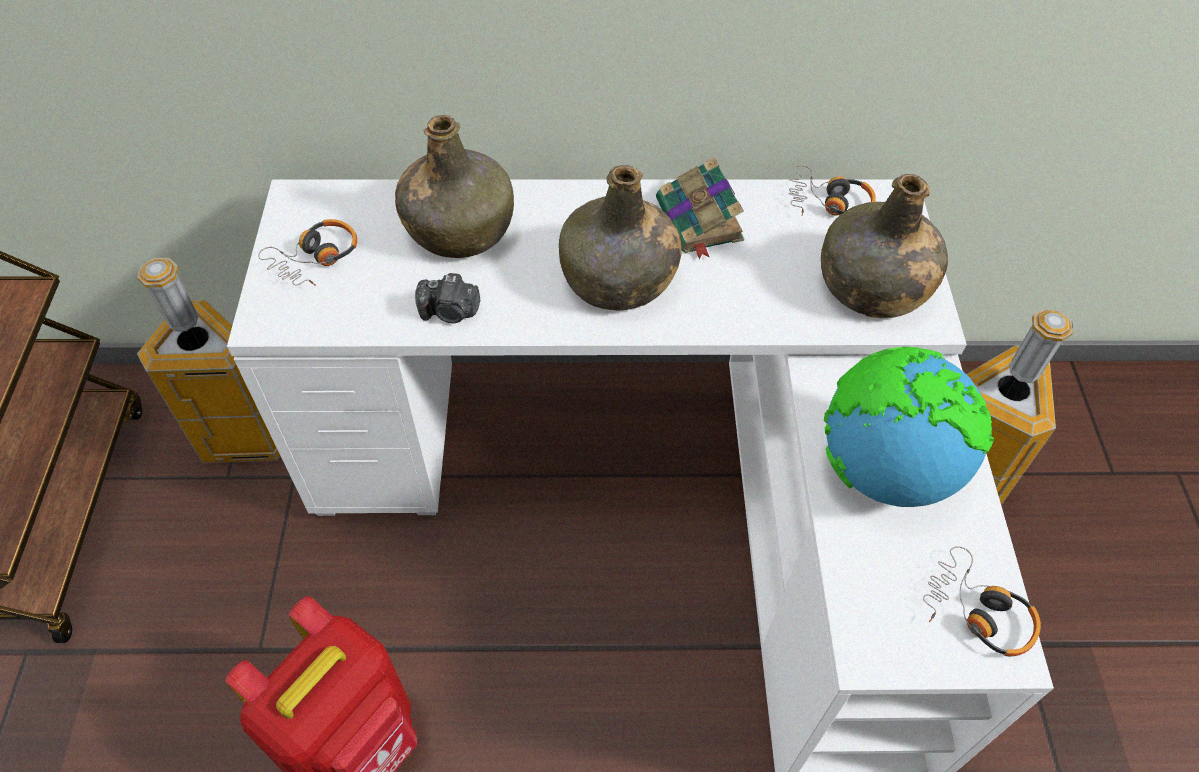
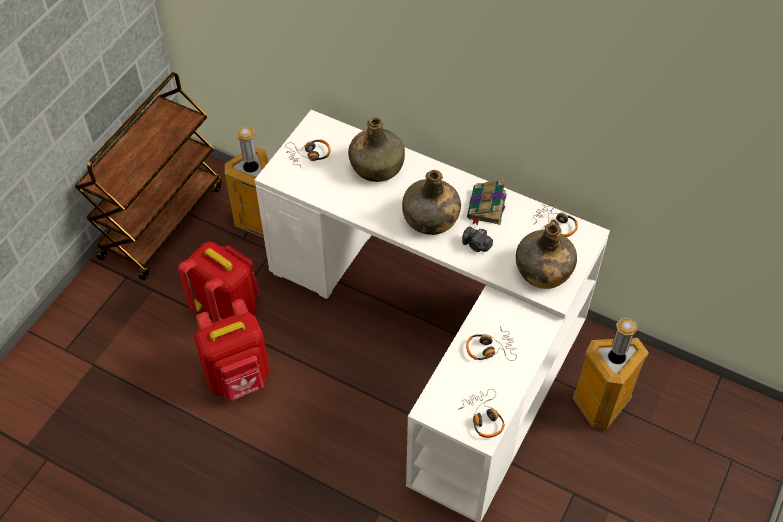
camera: 30 degrees right, 0 degrees up
camera [415,273,480,323] -> camera moved to [462,226,493,252]
globe [824,347,994,507] -> headphones [466,326,517,361]
none -> red backpack [178,242,259,323]

